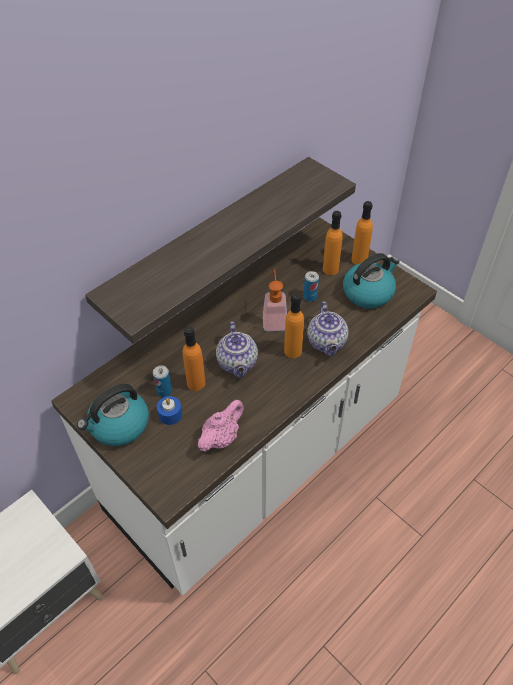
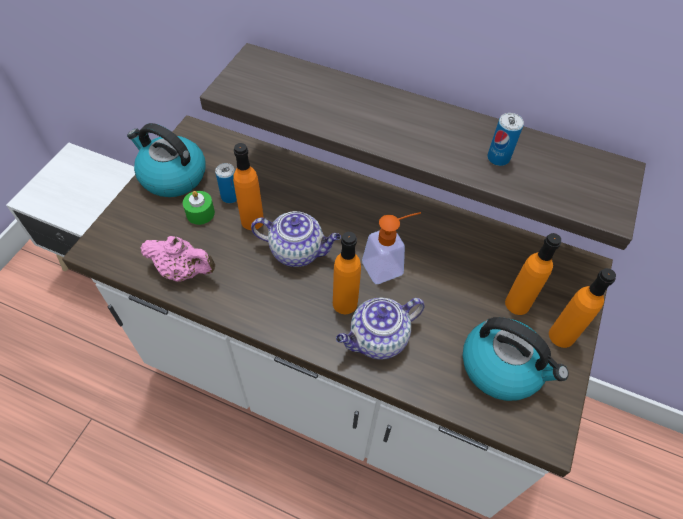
camera: 65 degrees right, 5 degrees up
blue candle [157,396,182,425] -> green candle [183,191,215,225]
teapot [216,321,258,378] -> teapot turned 135 degrees counterclockwise [251,211,341,267]
can [303,271,319,302] -> can moved to [487,113,524,166]

